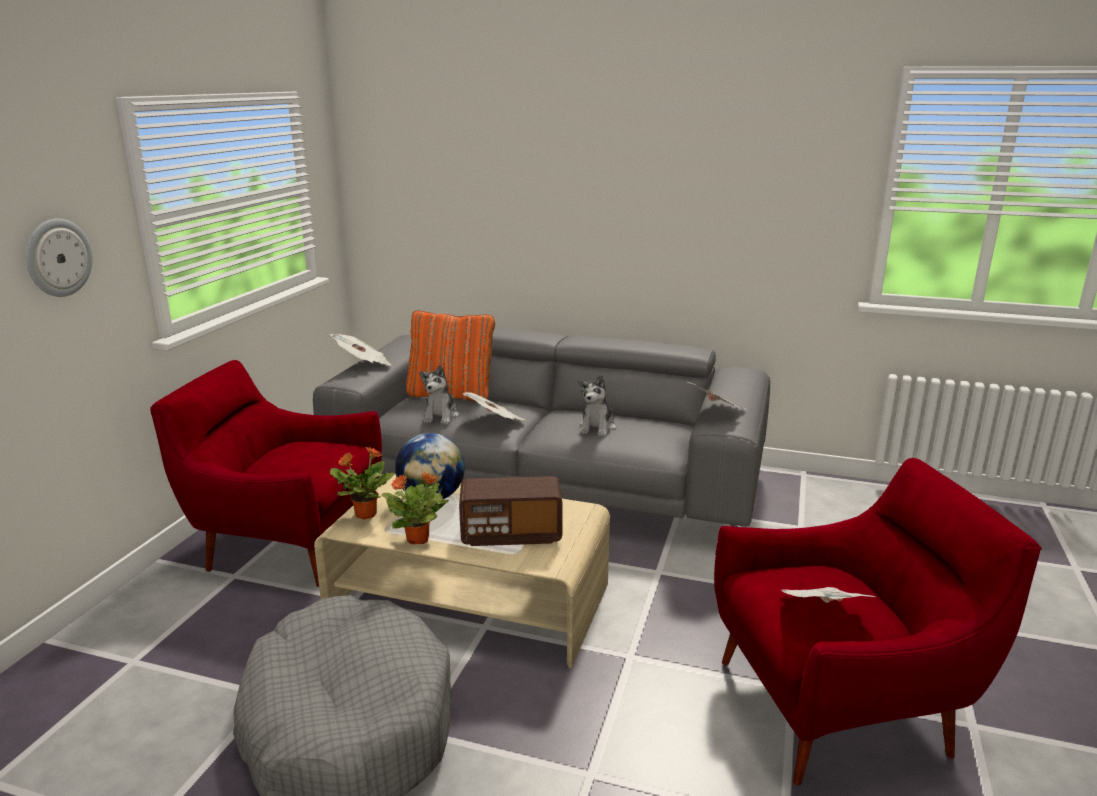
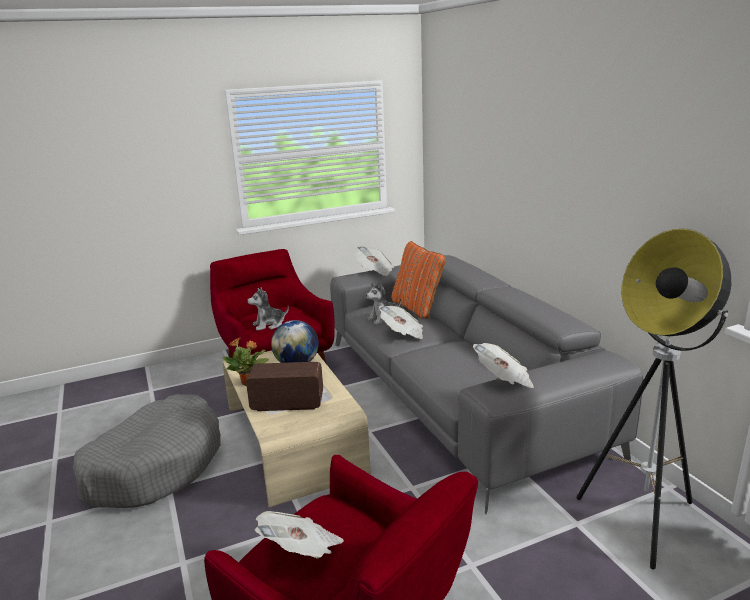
camera: 50 degrees right, 0 degrees up
wall clock [26,219,92,297] -> none
potted plant [330,447,395,520] -> none
radio [459,476,563,546] -> radio turned 135 degrees clockwise [246,362,323,411]
plush toy [578,375,616,437] -> plush toy moved to [247,288,289,331]
none -> floor lamp [576,229,731,569]

